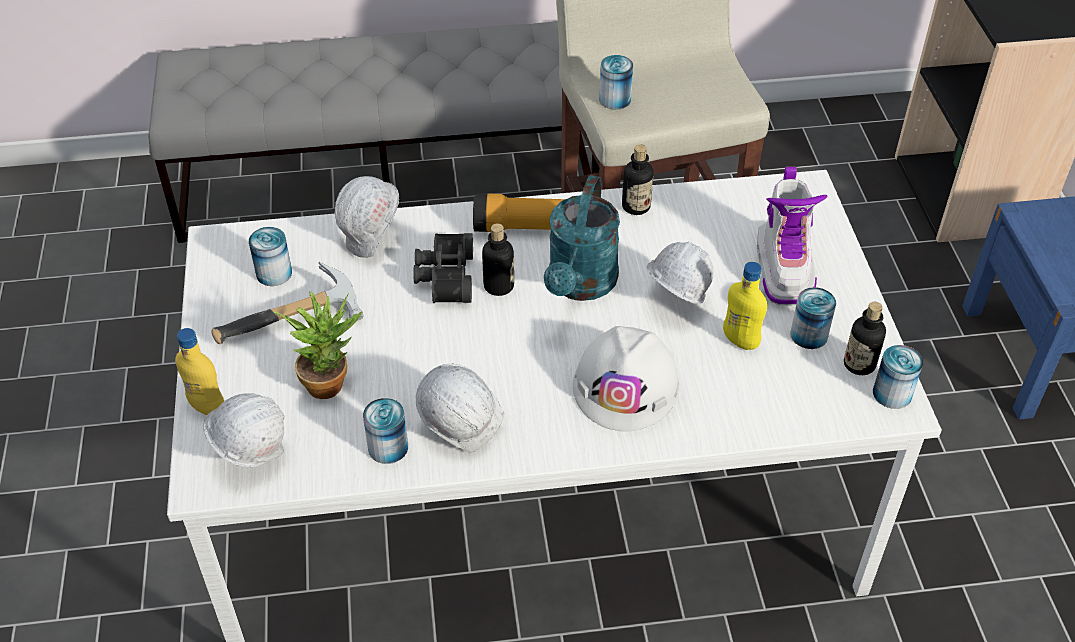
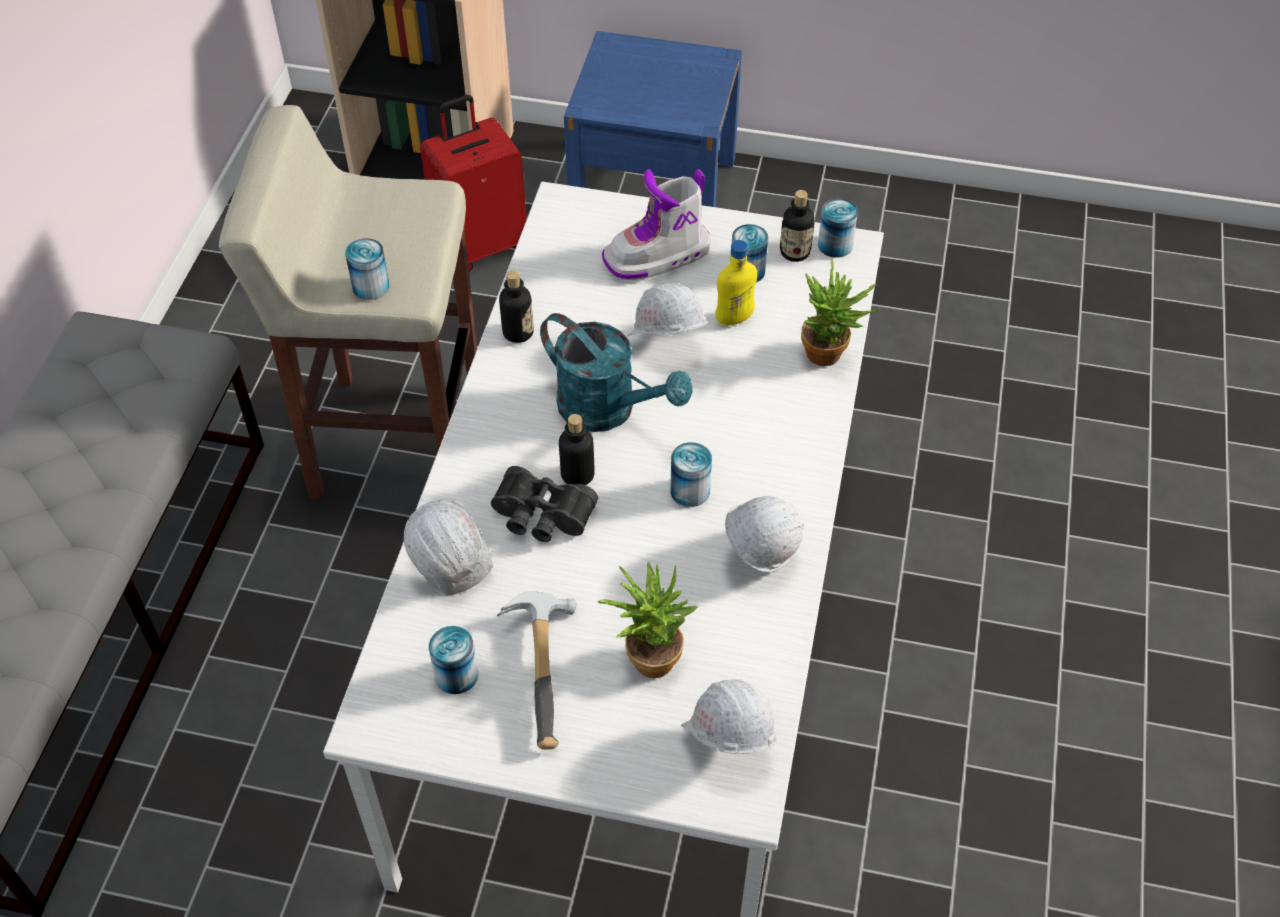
camera: 70 degrees left, 5 degrees up
yellow bottle [175,328,224,415] -> none
can [363,398,408,464] -> can moved to [670,442,712,507]
flashlight [473,193,565,232] -> none
white hard hat [573,326,679,432] -> none
boot [757,167,828,306] -> boot turned 135 degrees clockwise [602,169,711,280]
none -> red suitcase [420,95,527,271]
none -> potted plant [801,259,881,366]

